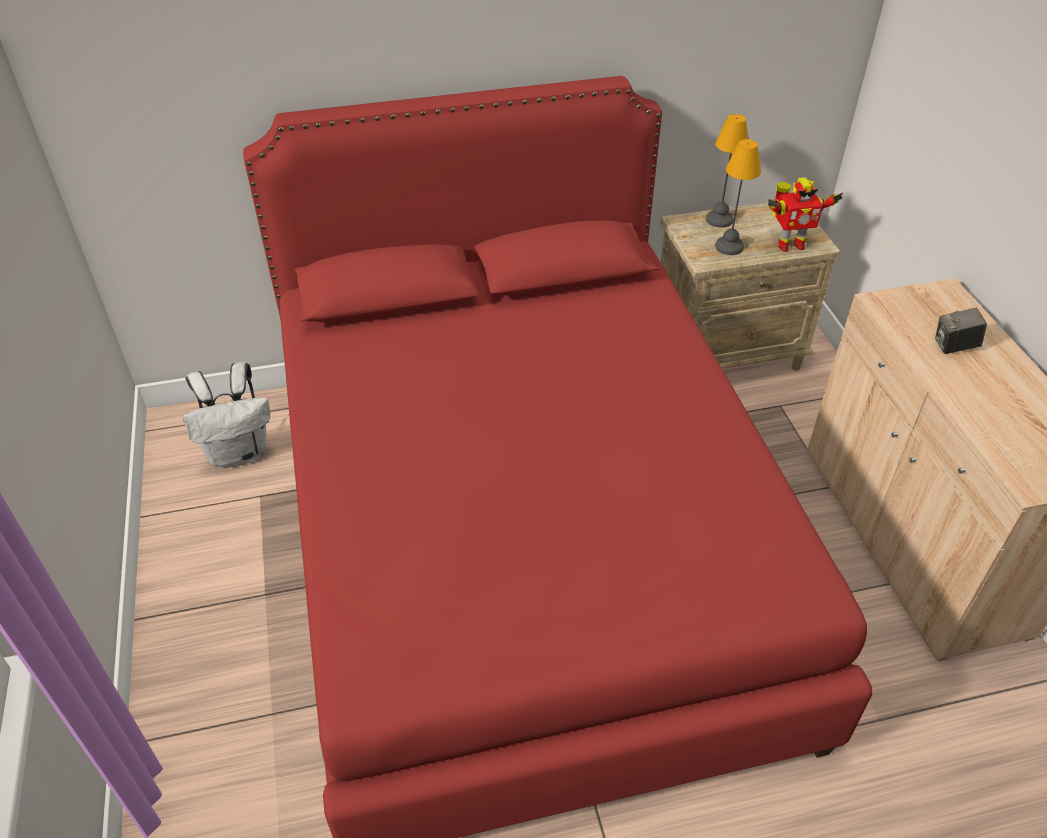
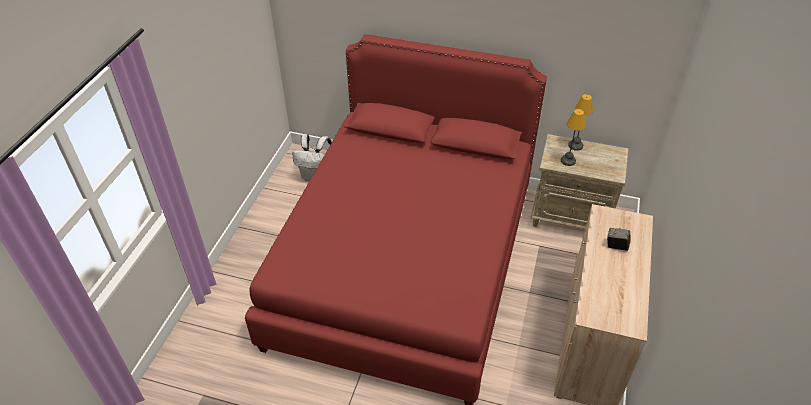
camera: 30 degrees right, 0 degrees up
toy robot [768,177,843,252] -> none

